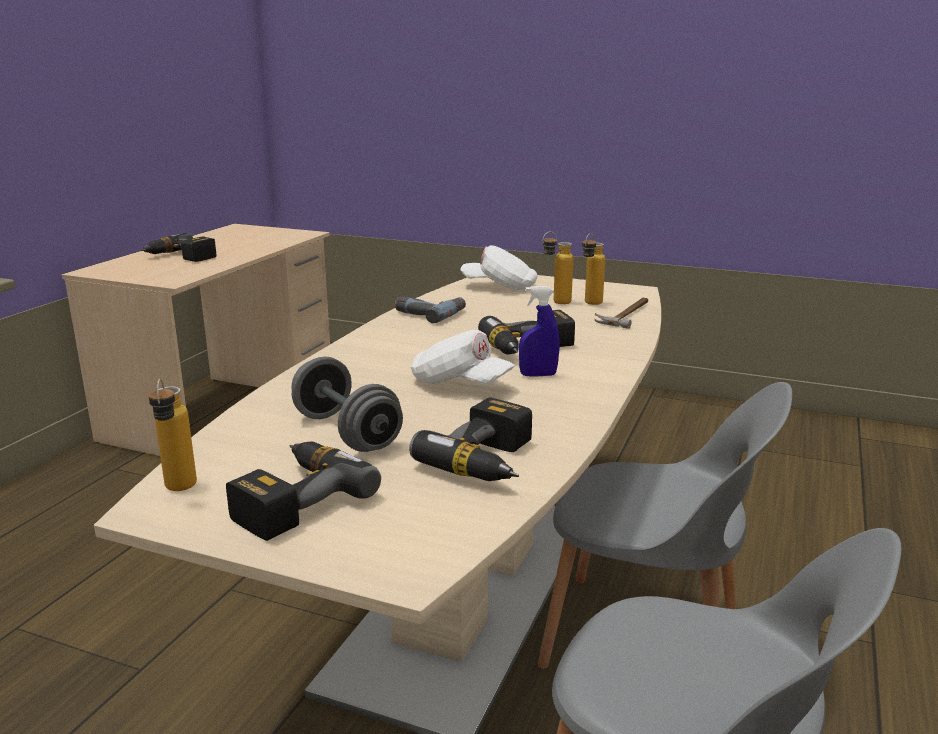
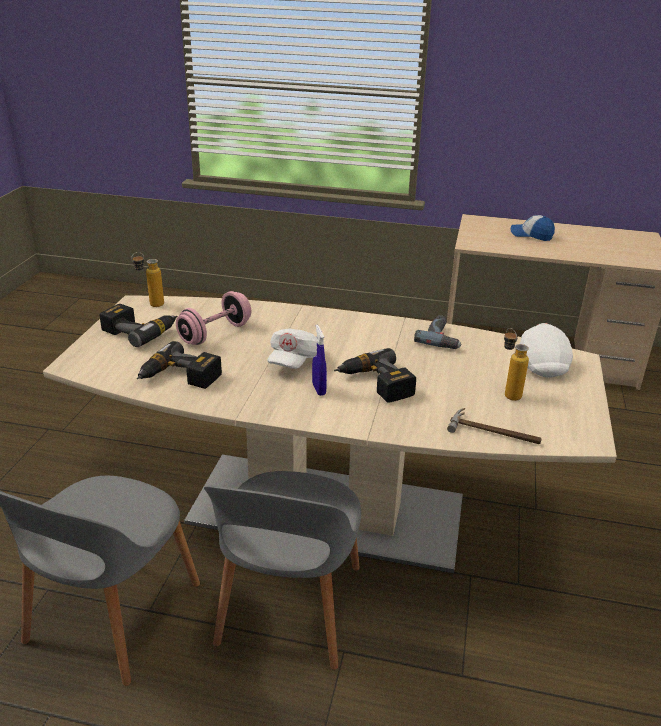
camera: 80 degrees right, 10 degrees up
power drill [141,233,216,262] -> cap [510,215,555,241]
grey dumbbell [292,357,403,452] -> pink dumbbell [176,291,251,345]
bottle [582,233,605,305] -> none

